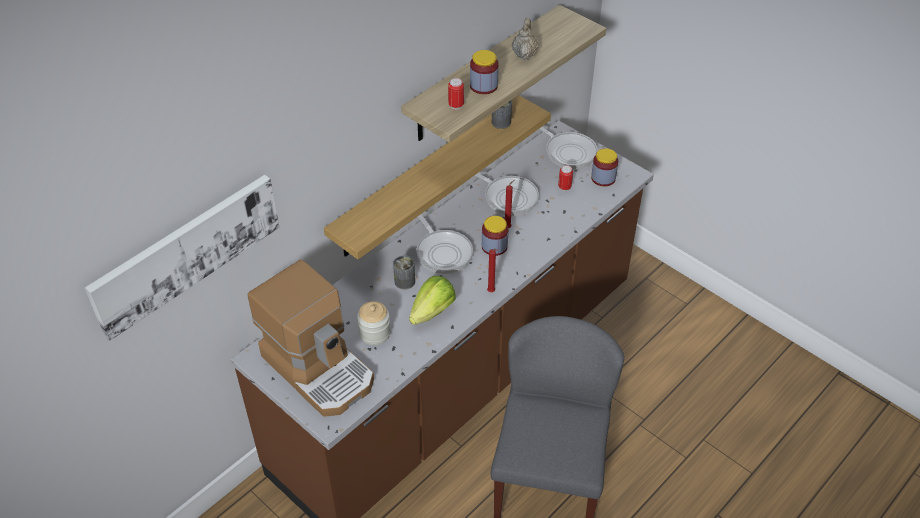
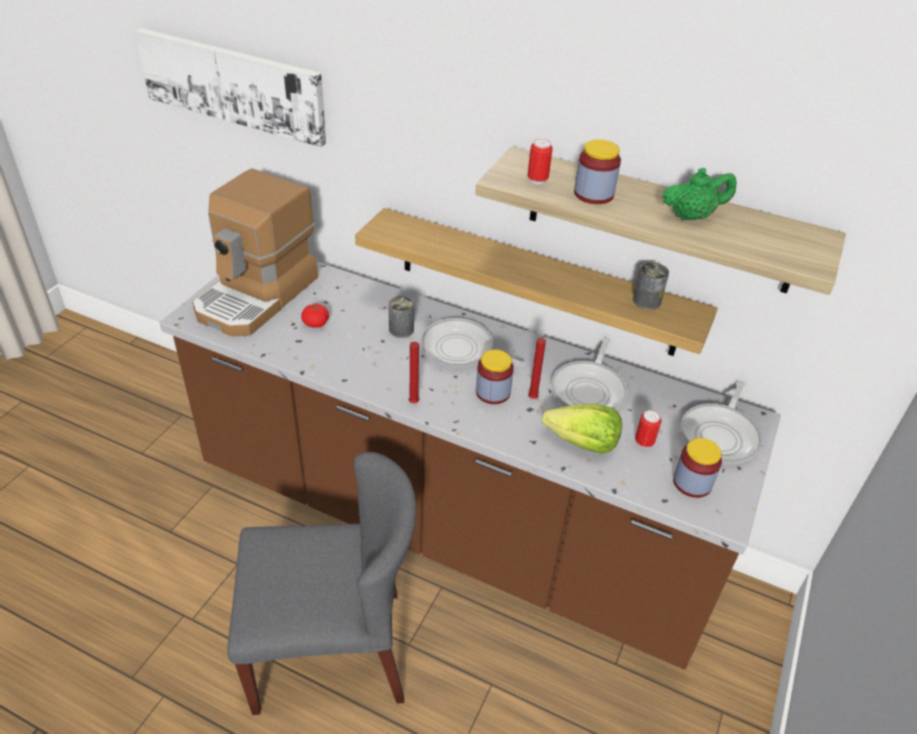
camera: 70 degrees right, 5 degrees down
jar [357,301,391,345] -> tomato [301,304,329,328]
lettuce [409,276,456,325] -> lettuce moved to [542,404,622,454]
frying pan [416,214,473,274] -> frying pan turned 75 degrees clockwise [421,318,526,369]
beige teapot [512,18,539,60] -> green teapot [662,168,737,221]

